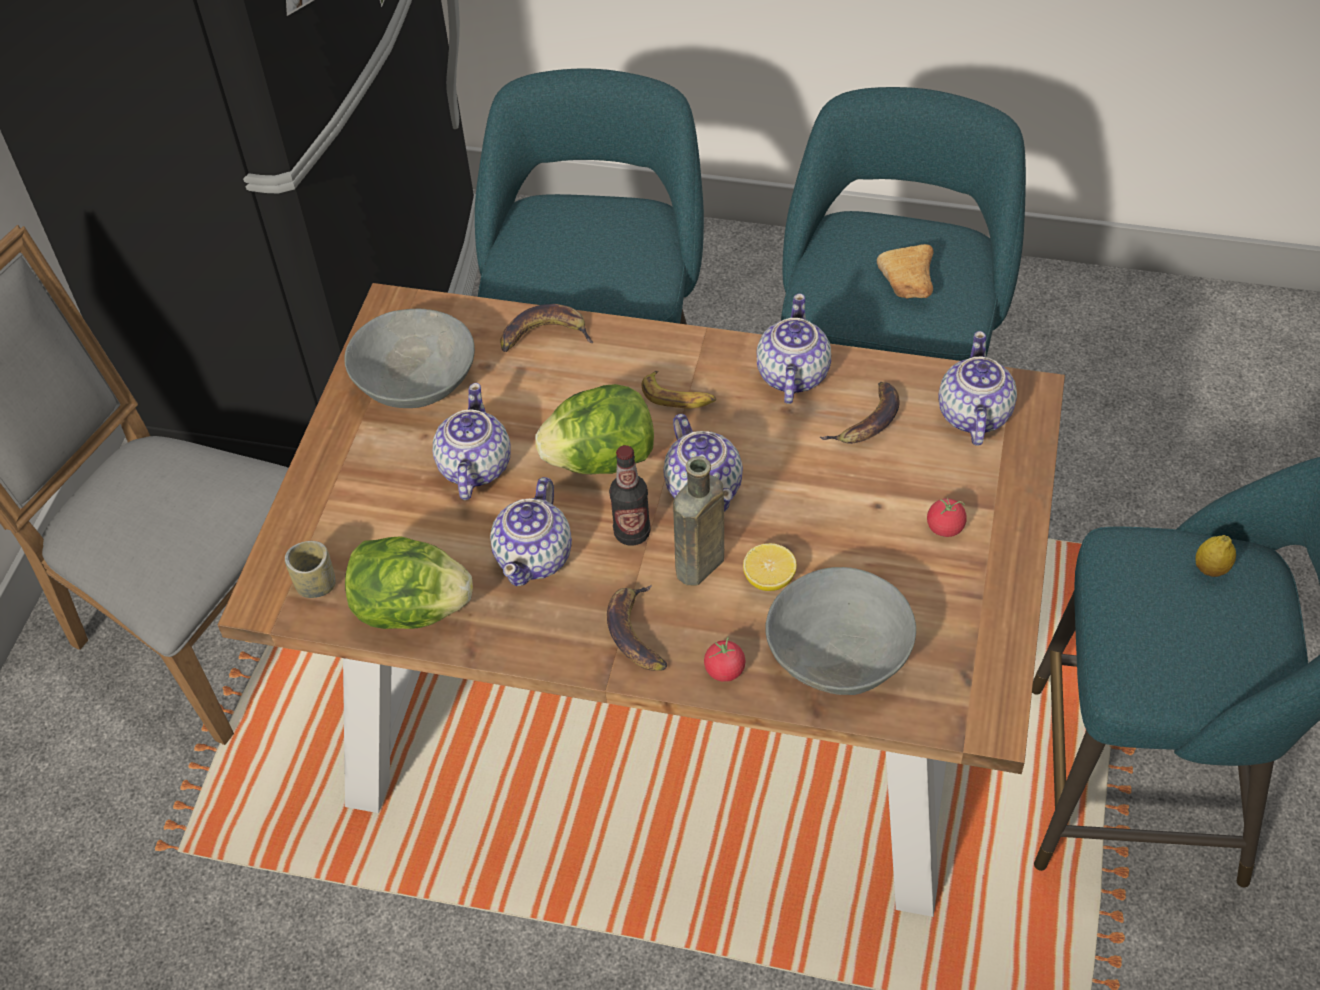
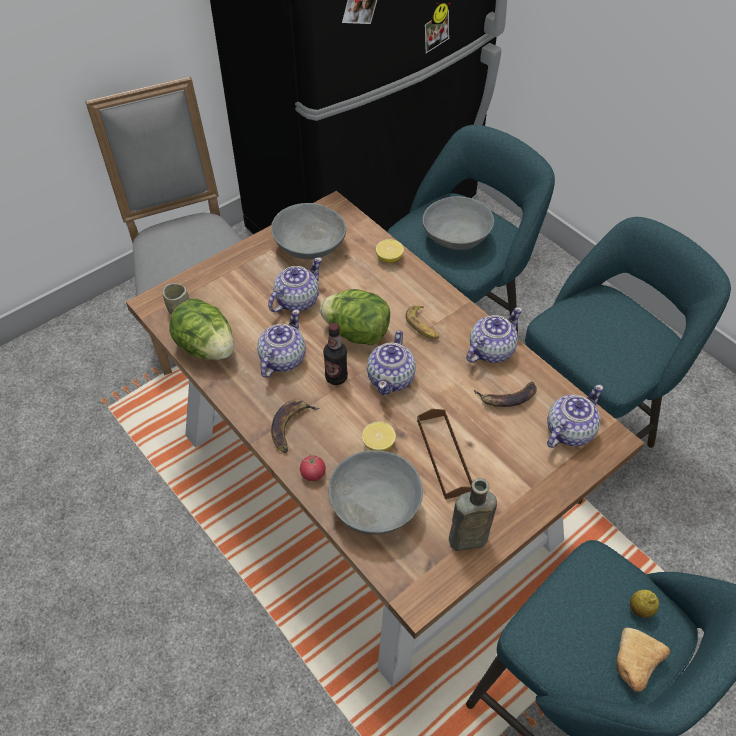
camera: 35 degrees right, 0 degrees up
teapot [490,477,572,586] -> teapot turned 150 degrees clockwise [257,309,306,378]
banana [501,304,593,352] -> lemon [376,239,404,263]
brown bottle [673,456,724,586] -> brown bottle moved to [449,478,497,551]
bread [877,244,933,299] -> bread moved to [617,627,670,692]
tomato [927,498,967,537] -> none
none -> brown tray [417,409,473,499]
none -> grey bowl [422,196,494,250]

